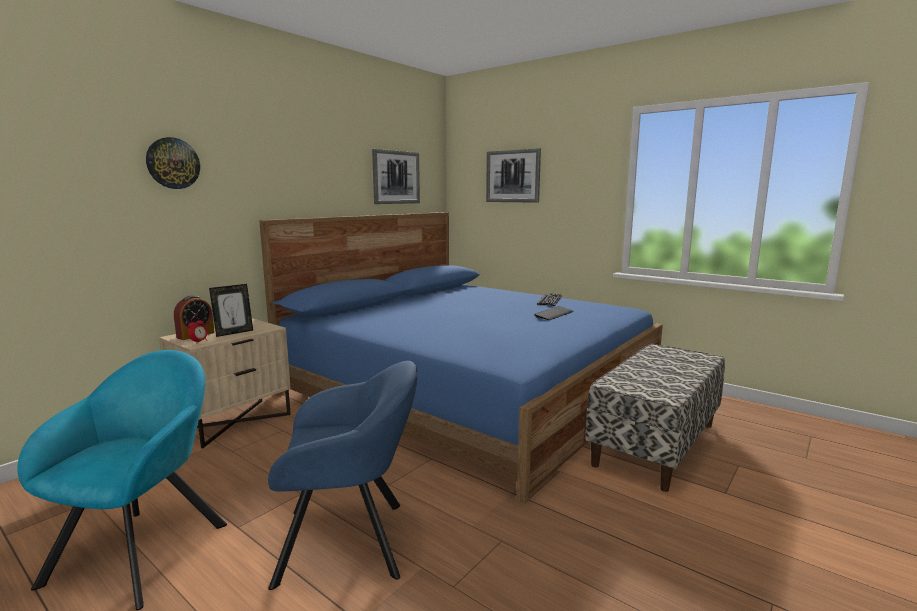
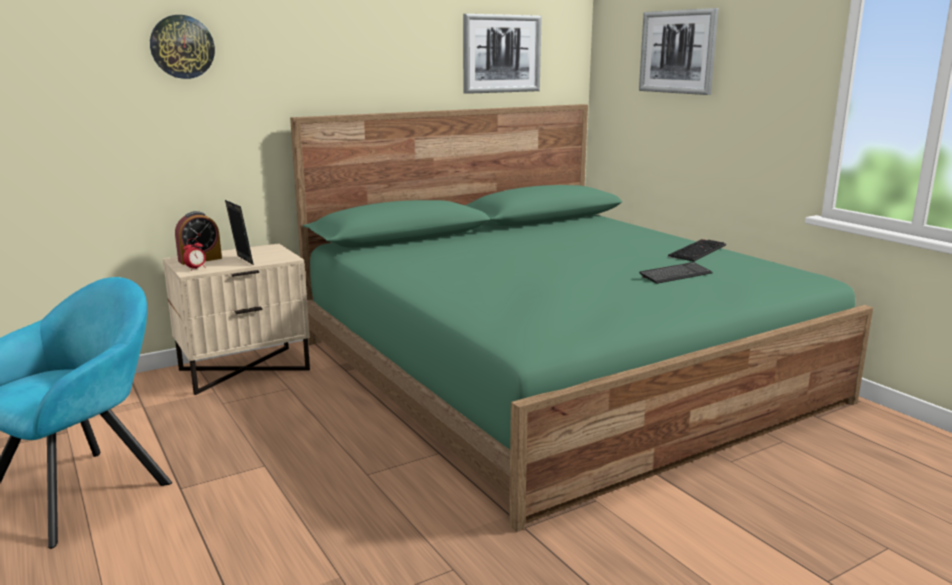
camera: 20 degrees right, 5 degrees up
picture frame [209,284,253,337] -> picture frame turned 105 degrees counterclockwise [225,200,254,265]
blue bed [259,212,663,504] -> green bed [290,104,873,532]
blue armchair [268,361,418,590] -> none
bench [585,344,725,492] -> none

